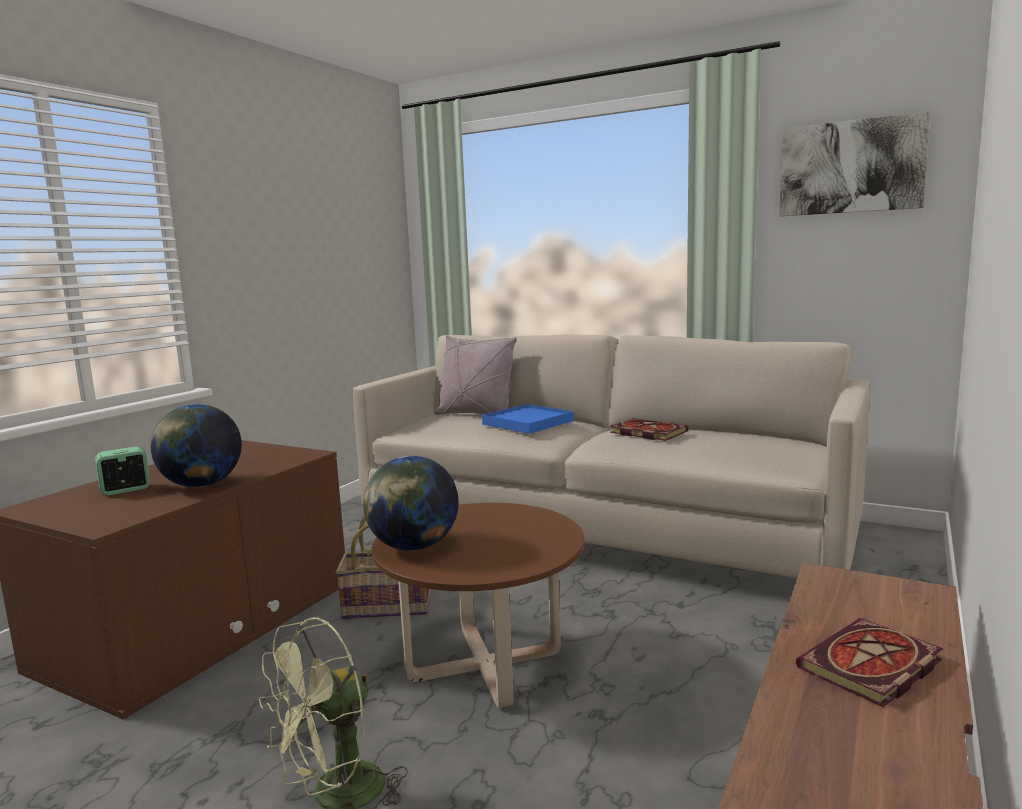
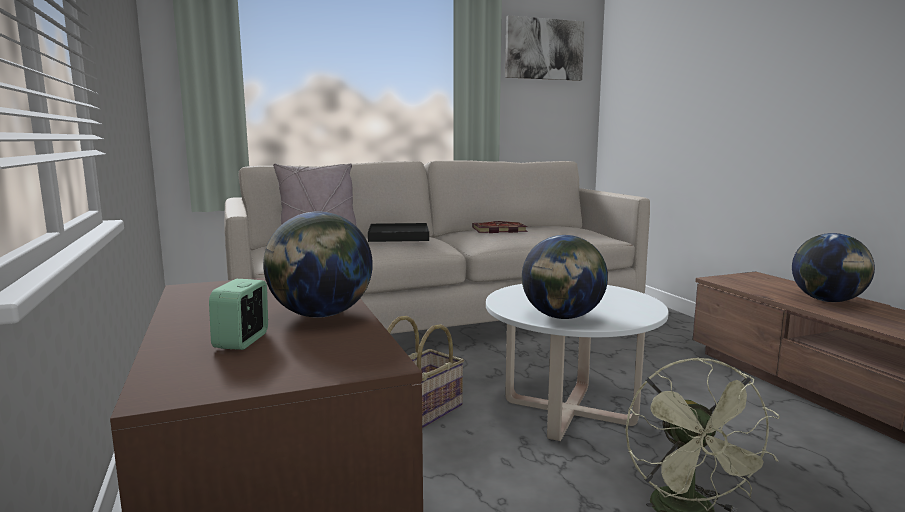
camera: 50 degrees left, 0 degrees up
brown coffee table [372,503,584,708] -> white coffee table [486,284,668,441]
blue tray [482,404,574,434] -> black tray [368,223,429,242]
book [796,618,943,707] -> globe [792,233,875,302]

